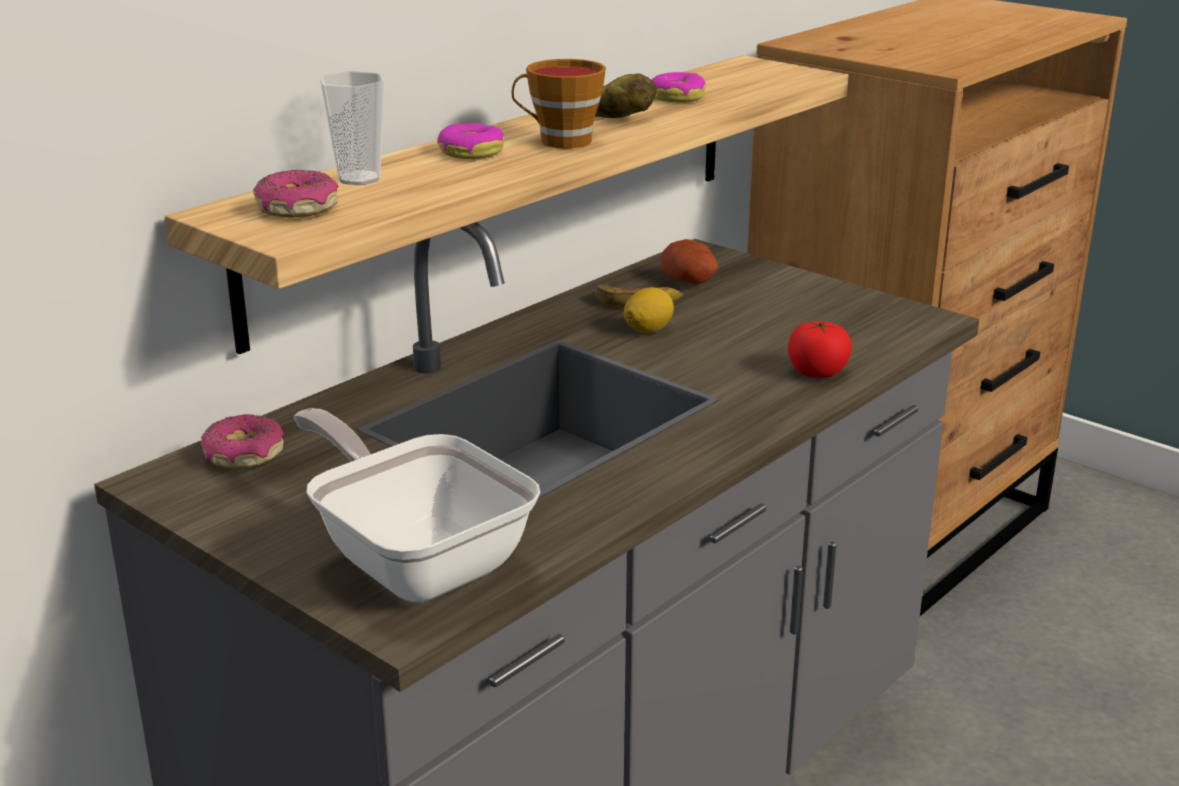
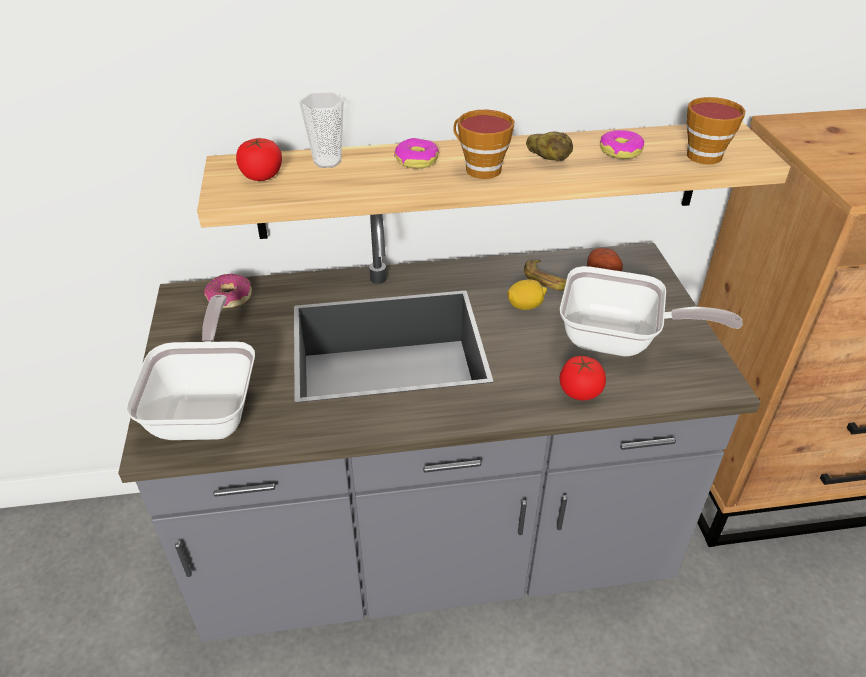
camera: 40 degrees right, 15 degrees up
donut [253,170,338,218] -> tomato [236,138,282,181]
none -> frying pan [560,266,743,356]
none -> cup [687,97,745,165]

